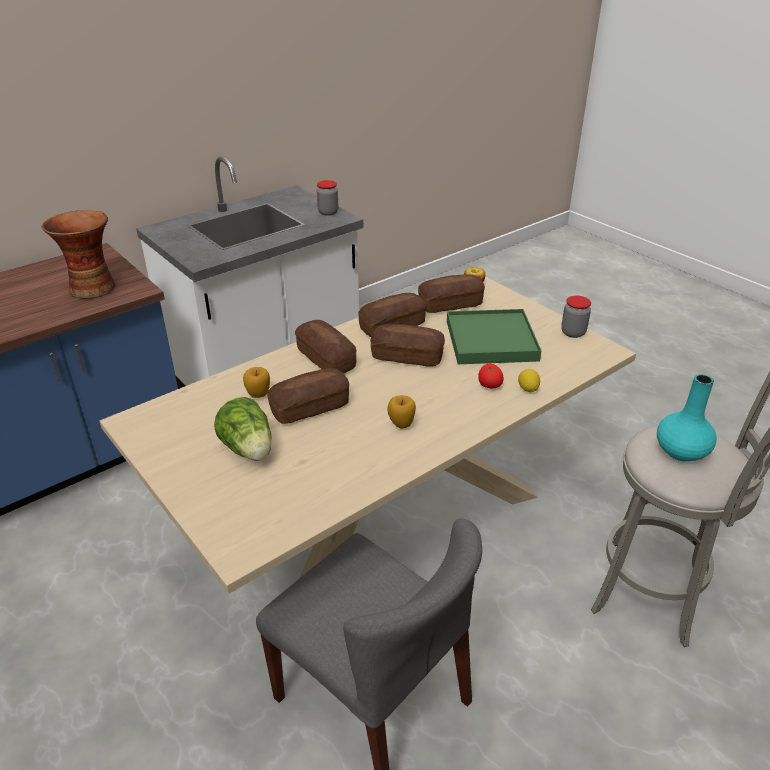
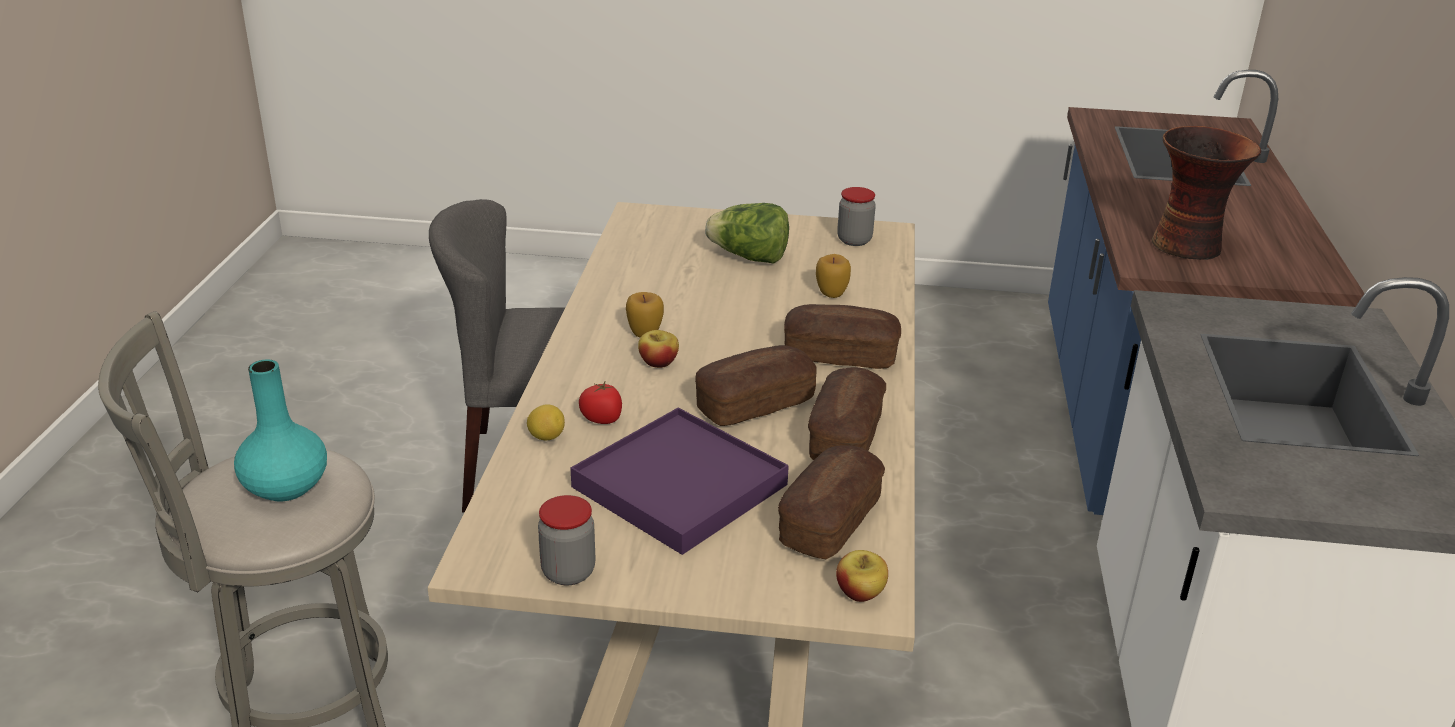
camera: 135 degrees right, 5 degrees down
bread [267,368,349,424] -> none
jar [316,180,338,216] -> jar moved to [837,187,876,246]
green tray [447,309,542,364] -> purple tray [571,408,789,555]
none -> apple [638,330,679,368]

